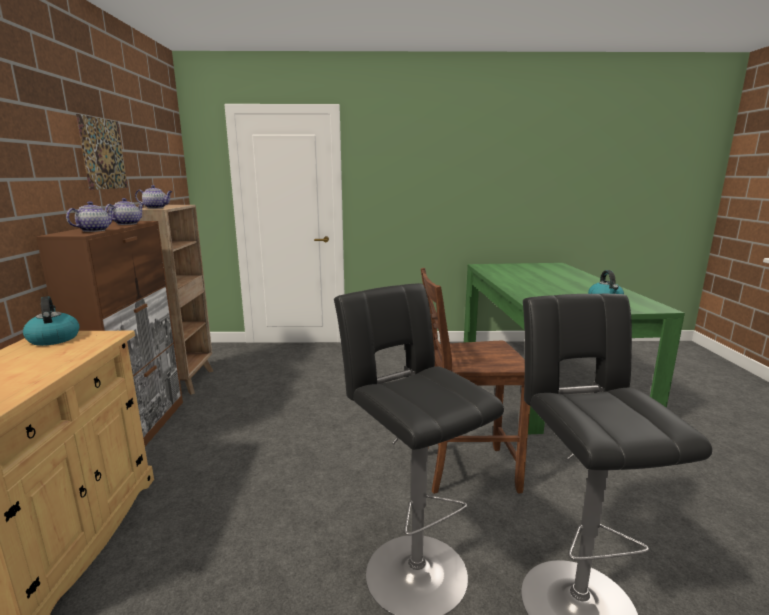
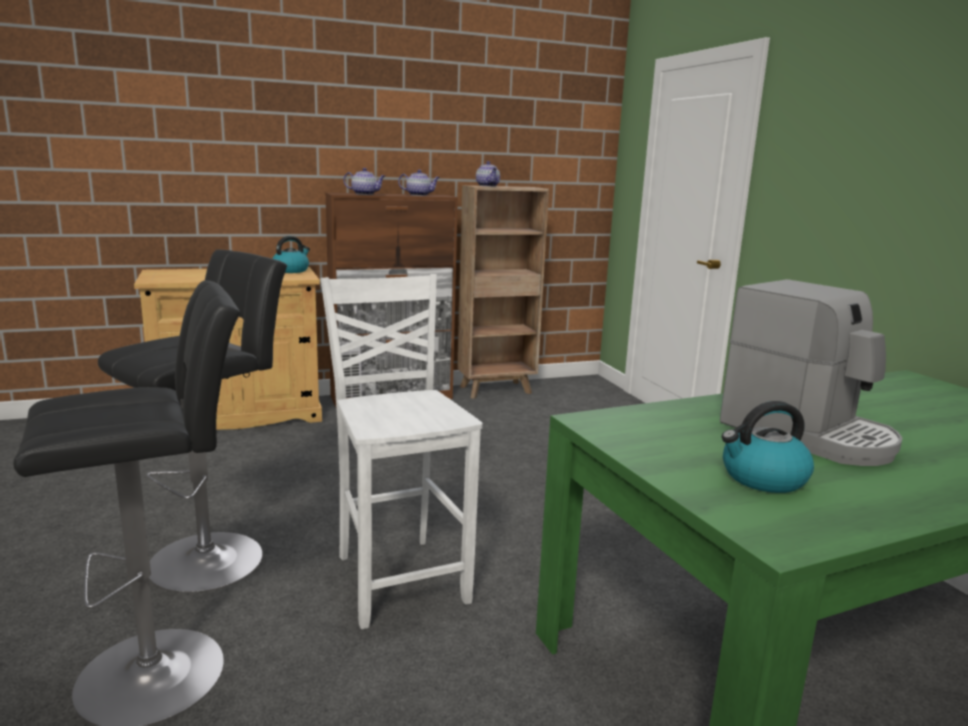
camera: 70 degrees right, 0 degrees up
picture [76,114,128,190] -> none
brown chair [421,268,530,494] -> white chair [321,274,483,629]
none -> coffee machine [720,279,902,466]

